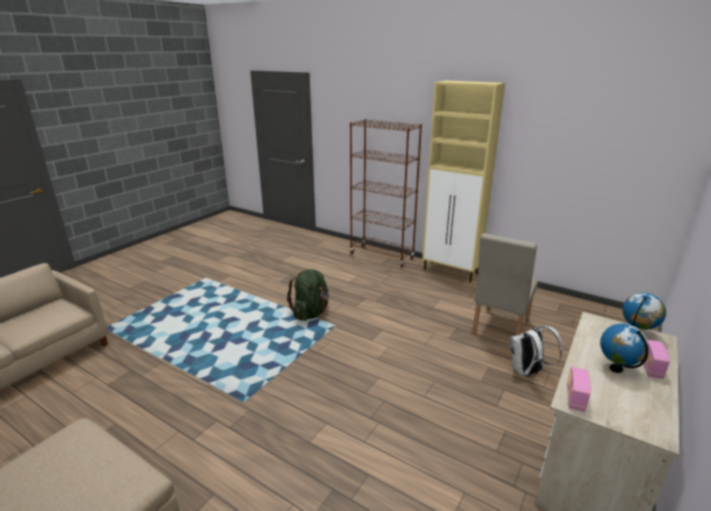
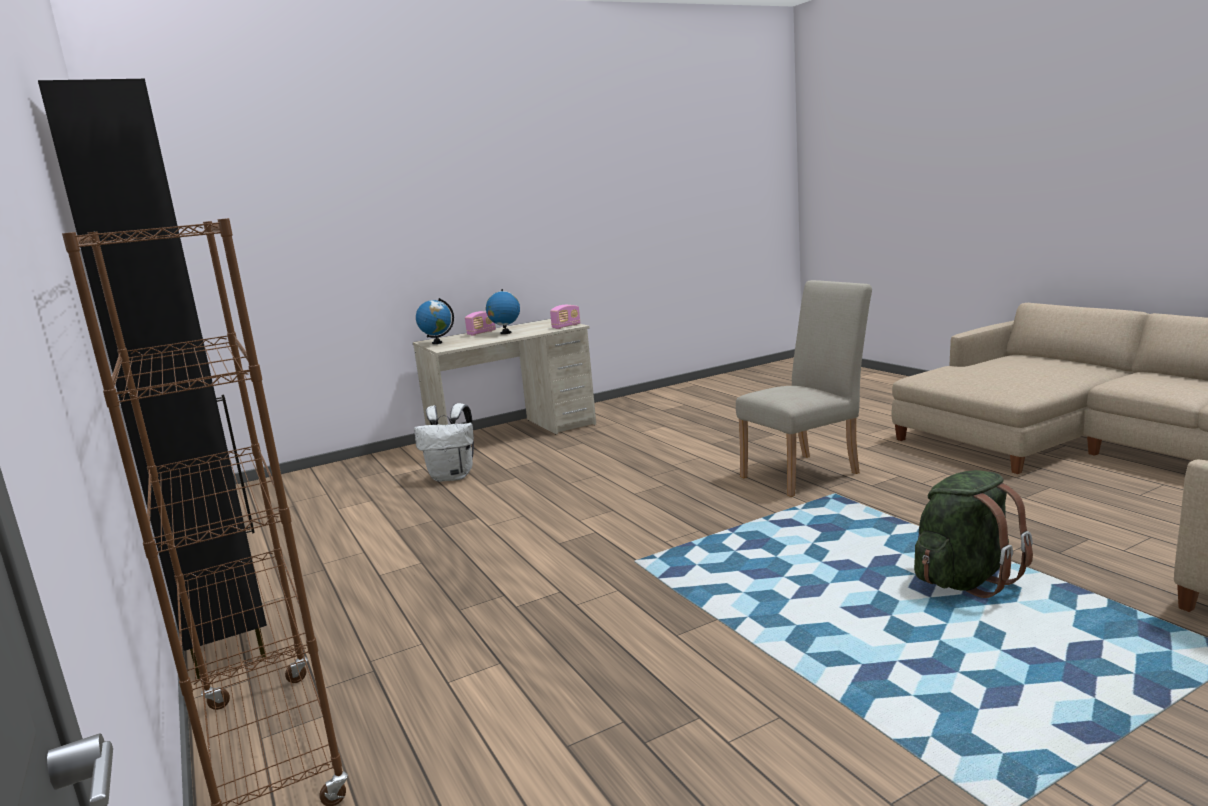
camera: 150 degrees left, 10 degrees down
green backpack [287,269,329,321] -> green backpack moved to [914,470,1033,598]
beige cabinet [422,81,505,282] -> black cabinet [38,79,267,679]
beige chair [472,233,538,336] -> beige chair moved to [736,280,872,497]

